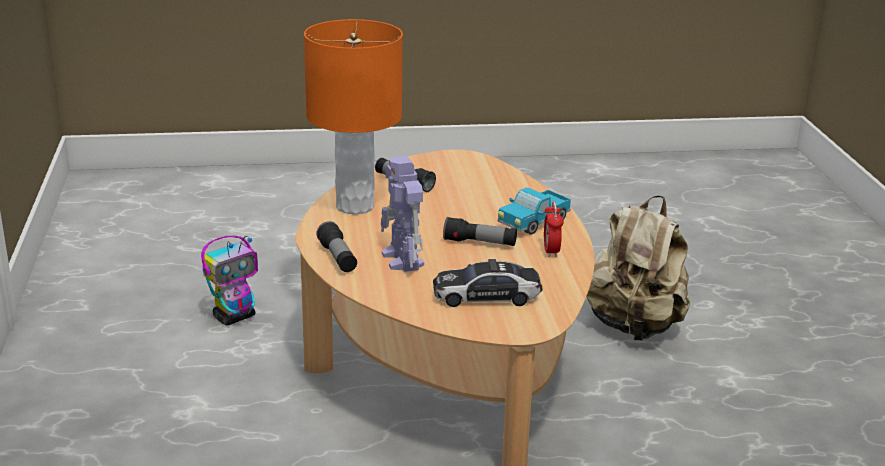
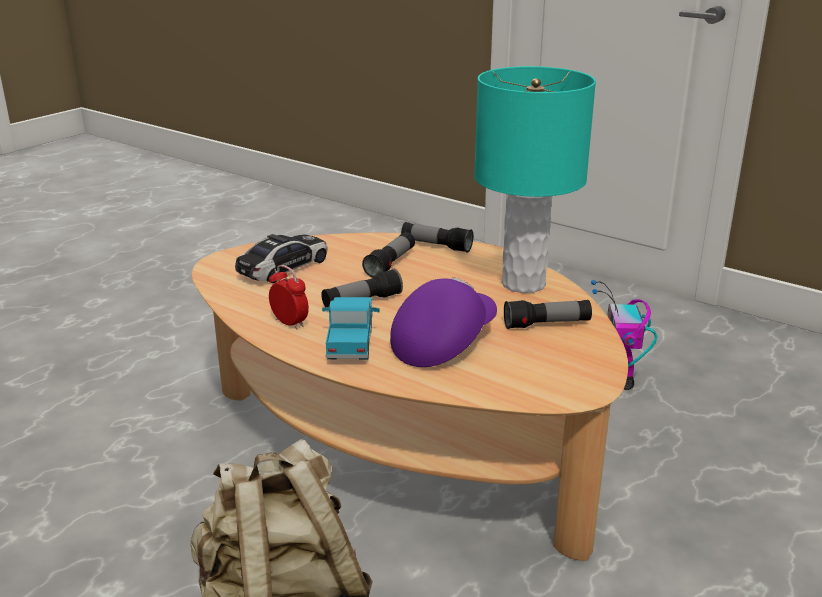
camera: 135 degrees right, 0 degrees up
orange table lamp [304,19,403,215] -> turquoise table lamp [474,66,596,293]
toy robot [381,155,424,272] -> flashlight [362,232,415,277]
none -> purple cap [390,277,497,367]

